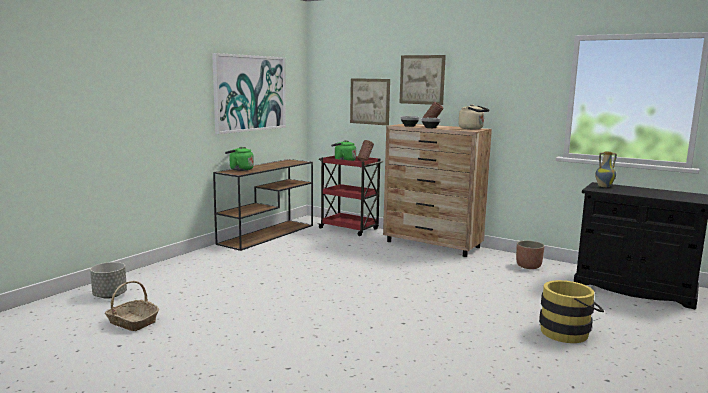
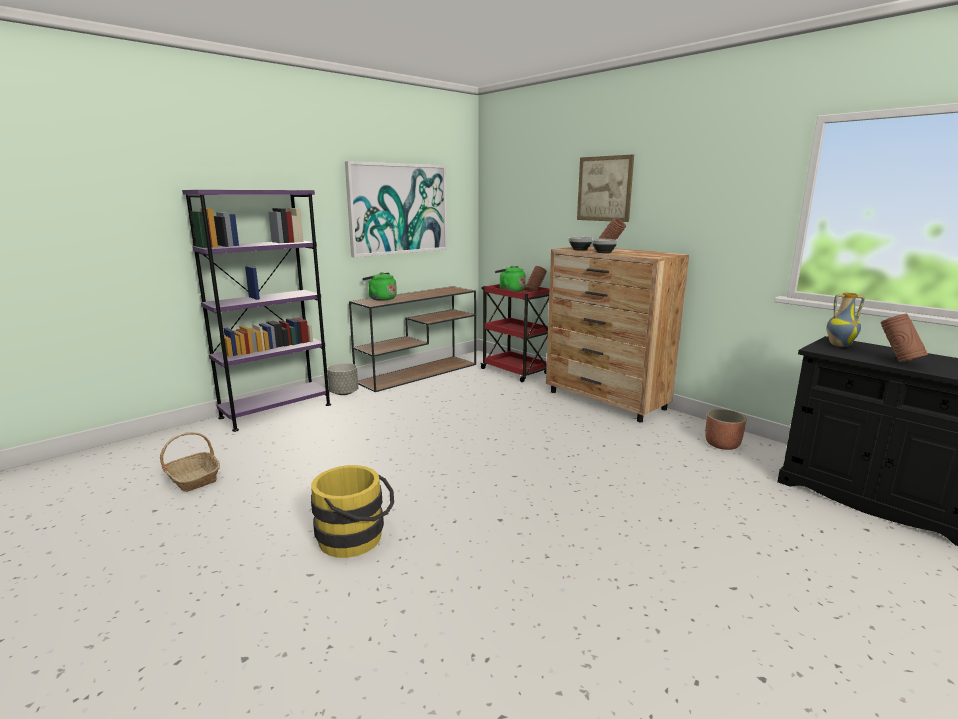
camera: 15 degrees right, 5 degrees up
grey planter [90,262,127,299] -> grey planter moved to [327,363,358,395]
picture [350,78,390,125] -> none
beige kettle [459,104,489,129] -> none
yellow bucket [539,280,604,343] -> yellow bucket moved to [311,465,394,558]
none -> purple bookcase [182,190,331,432]
none -> brown vase [881,314,928,363]

